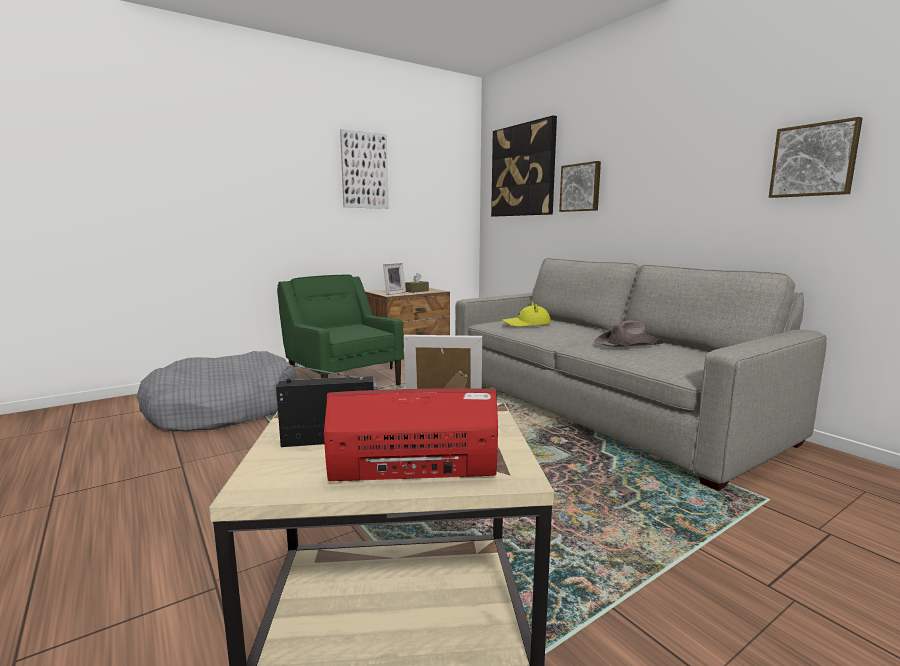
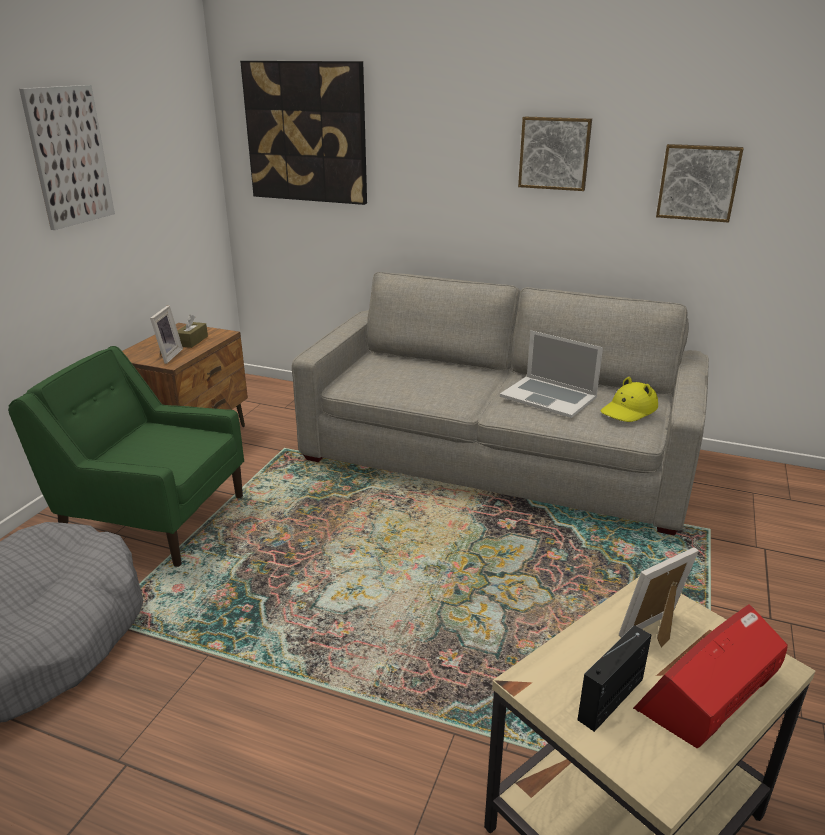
camera: 35 degrees left, 15 degrees up
yellow hat [502,302,551,327] -> yellow hat moved to [600,377,658,422]
picture [559,161,601,212] -> picture moved to [518,117,592,191]
brown hat [594,320,663,347] -> laptop [500,330,603,418]

